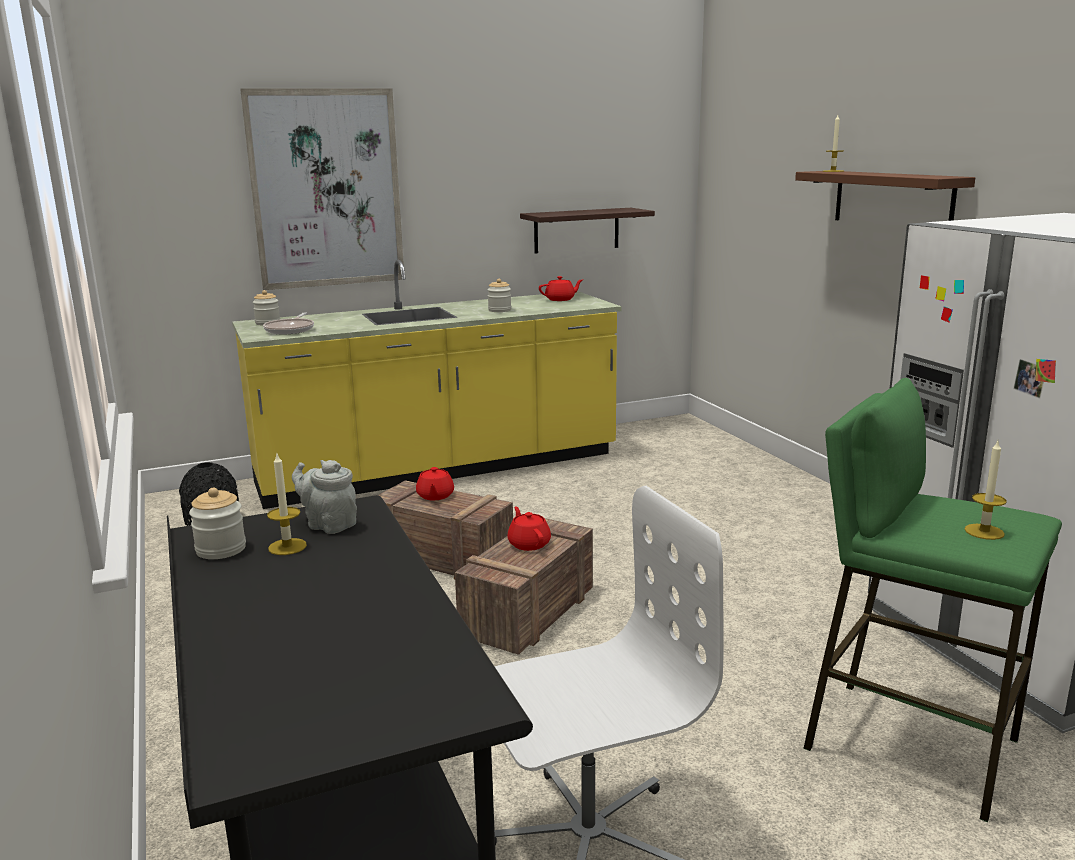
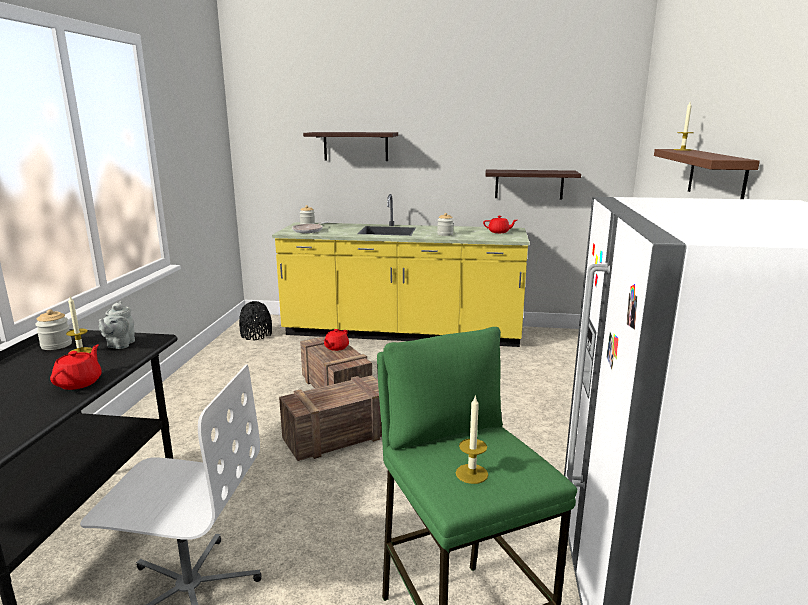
camera: 30 degrees right, 0 degrees up
picture [240,88,404,290] -> shelf [303,132,398,161]
grey teapot [292,460,357,534] -> grey teapot turned 150 degrees counterclockwise [99,301,135,349]
red teapot [508,507,551,551] -> red teapot moved to [50,344,102,390]

